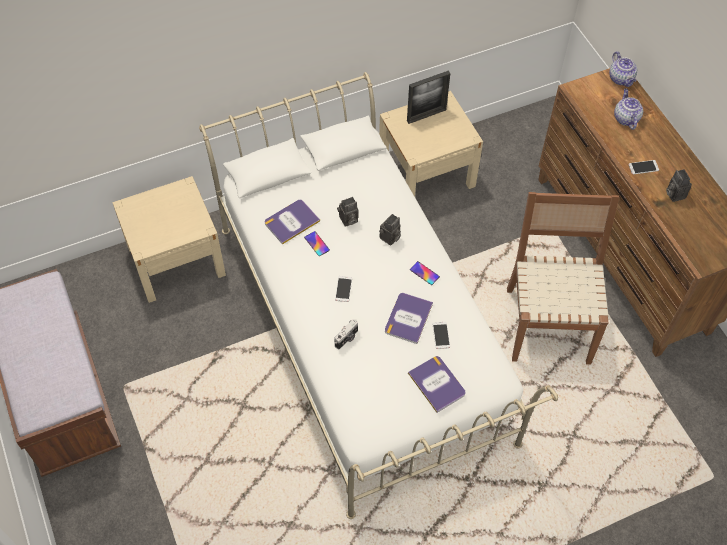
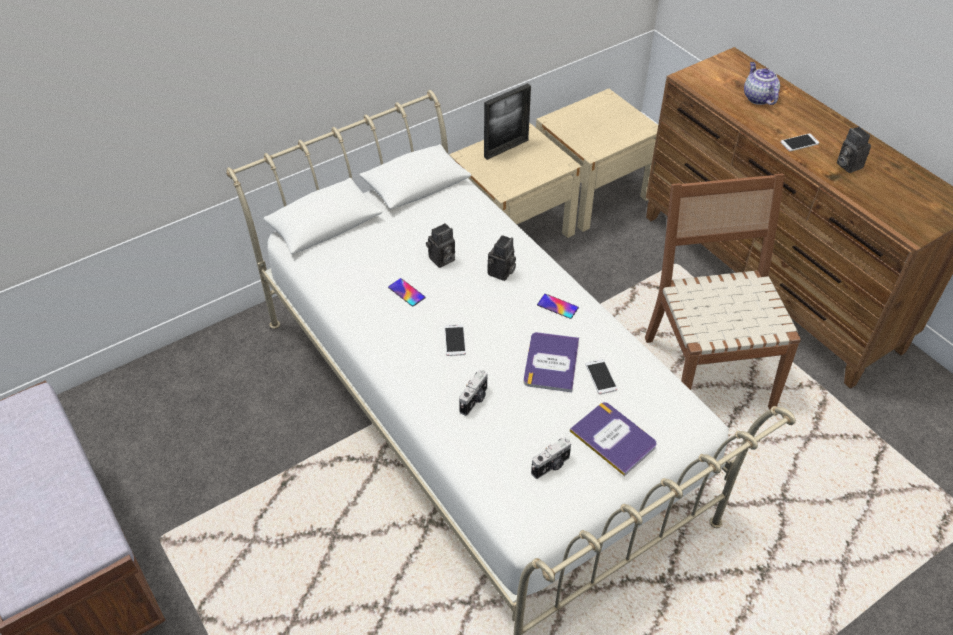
camera: 10 degrees left, 10 degrees down
beige nightstand [112,176,226,303] -> beige nightstand moved to [536,88,658,232]
book [265,200,320,245] -> none
teapot [609,52,637,87] -> none
none -> camera [531,437,571,479]

